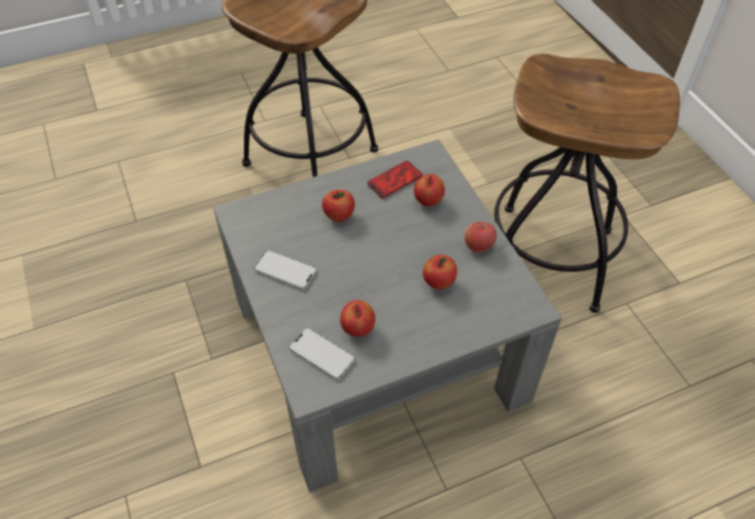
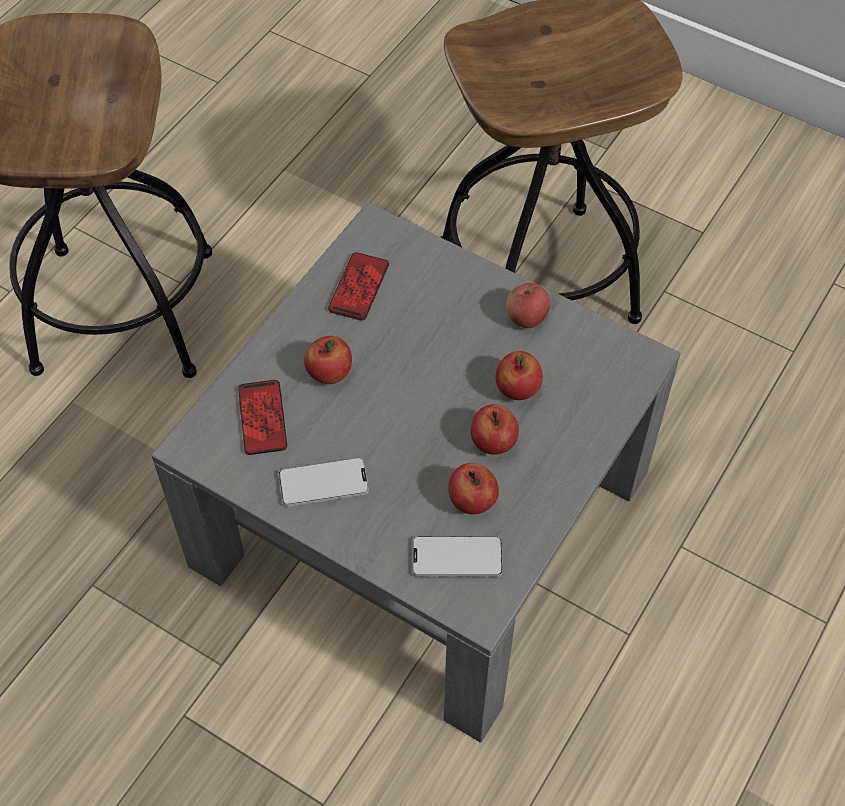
camera: 35 degrees left, 5 degrees up
apple [414,174,445,207] -> apple moved to [470,404,519,455]
none -> phone [238,380,287,455]

